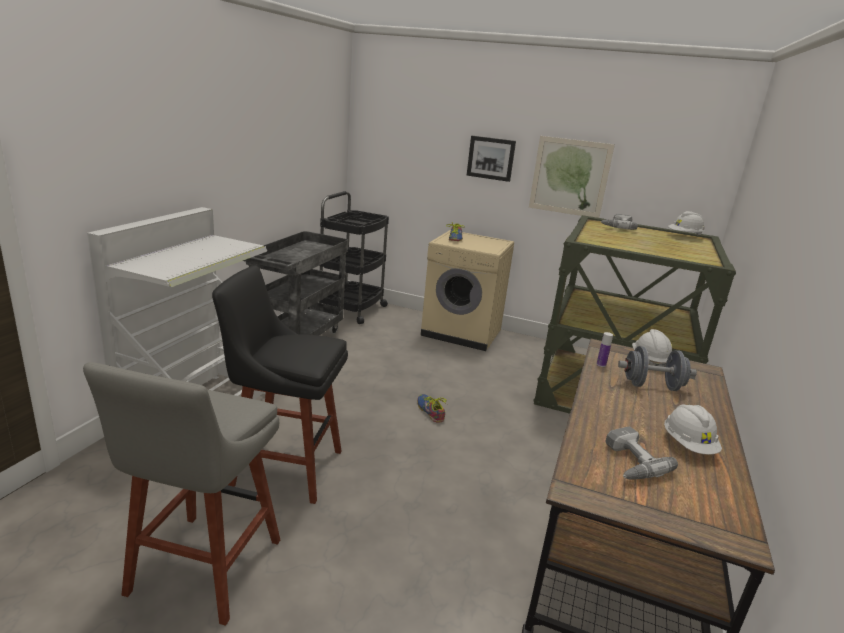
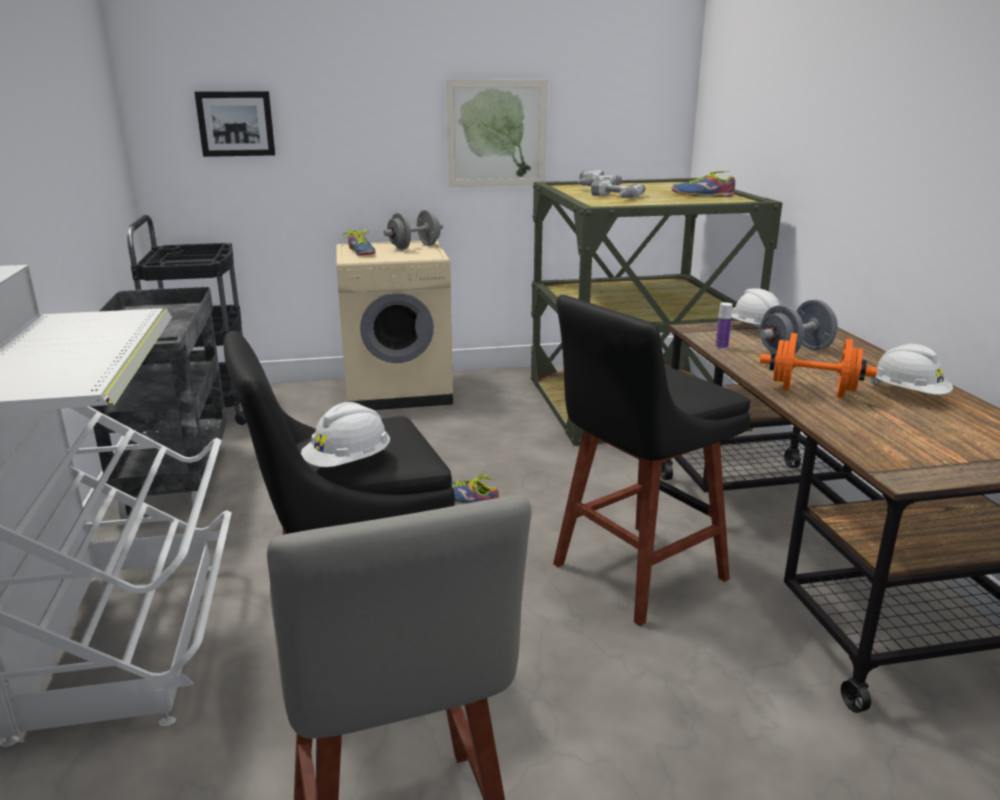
camera: 30 degrees left, 0 degrees up
picture [467,136,516,182] -> picture moved to [194,91,275,157]
power drill [605,427,678,480] -> power drill moved to [591,180,645,198]
white hard hat [668,211,705,236] -> white hard hat moved to [301,402,390,467]
none -> grey dumbbell [384,210,443,249]
none -> black stool [553,295,750,626]
none -> shoe [671,171,735,197]
none -> orange dumbbell [760,333,877,398]

